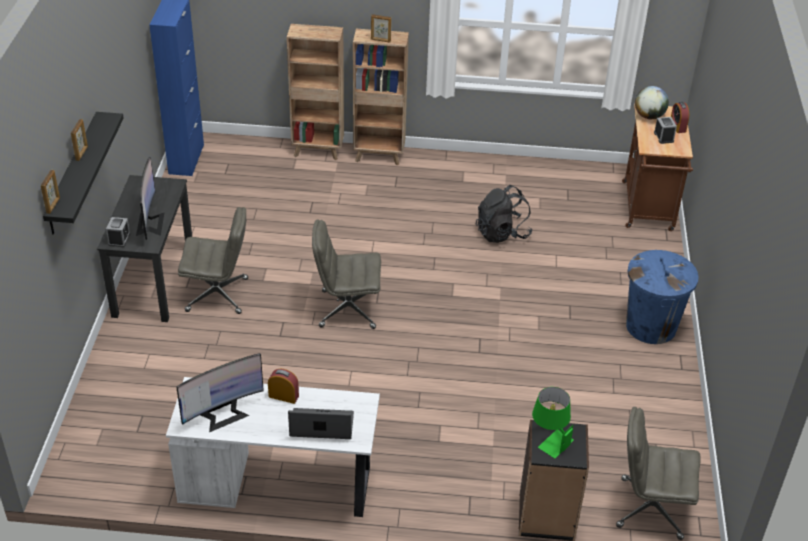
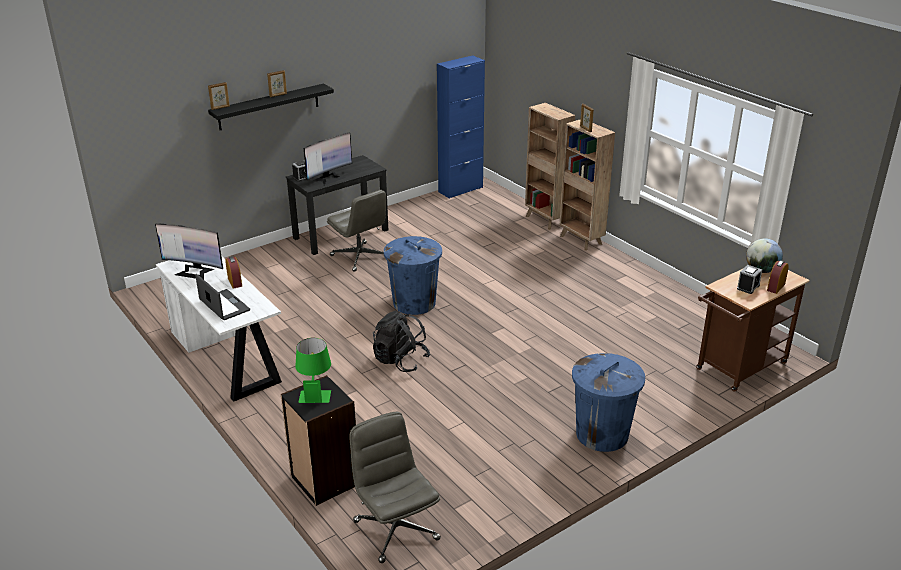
camera: 50 degrees right, 10 degrees down
grey office chair [312,219,381,329] -> blue trash can [384,236,442,315]
black backpack [475,185,532,243] -> black backpack moved to [373,311,430,372]

